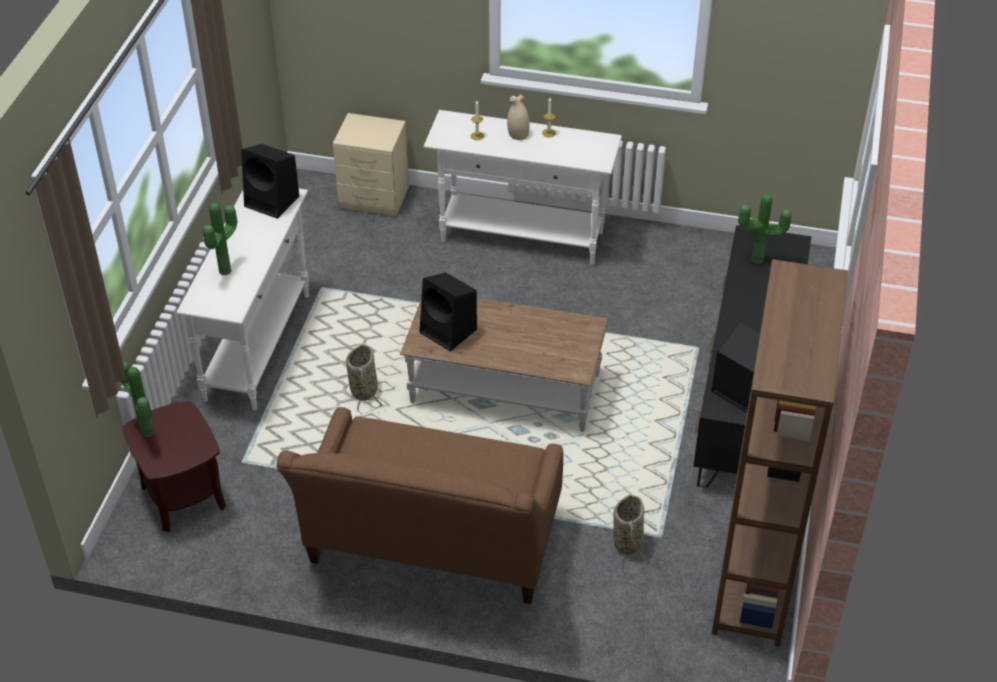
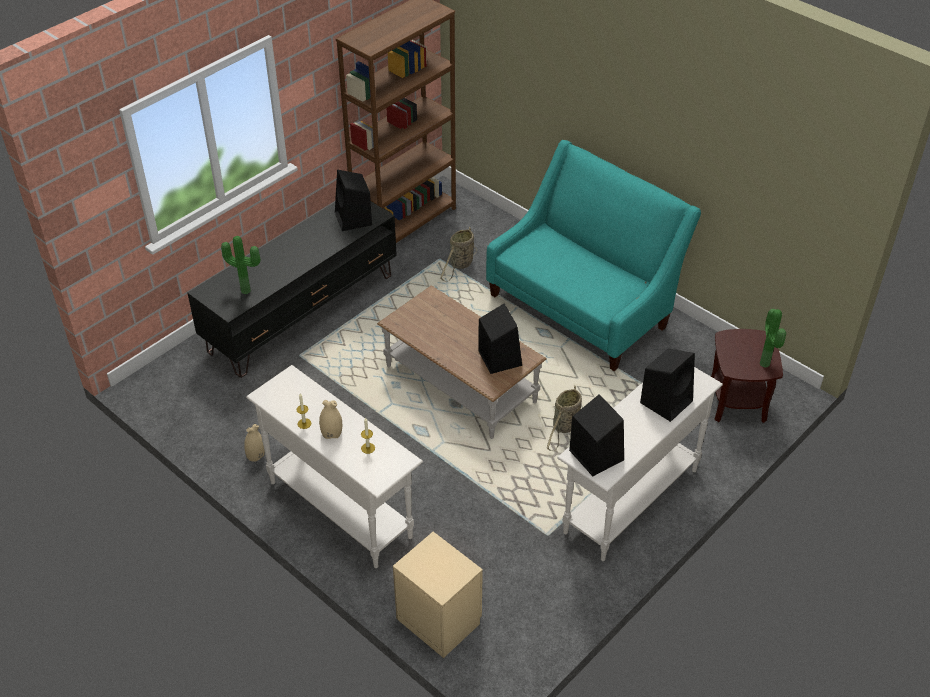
camera: 150 degrees left, 0 degrees up
potted plant [203,202,237,276] -> black speaker [640,348,695,422]
brown sofa [277,407,563,604] -> turquoise sofa [486,140,701,371]
none -> beige vase [244,424,265,462]

